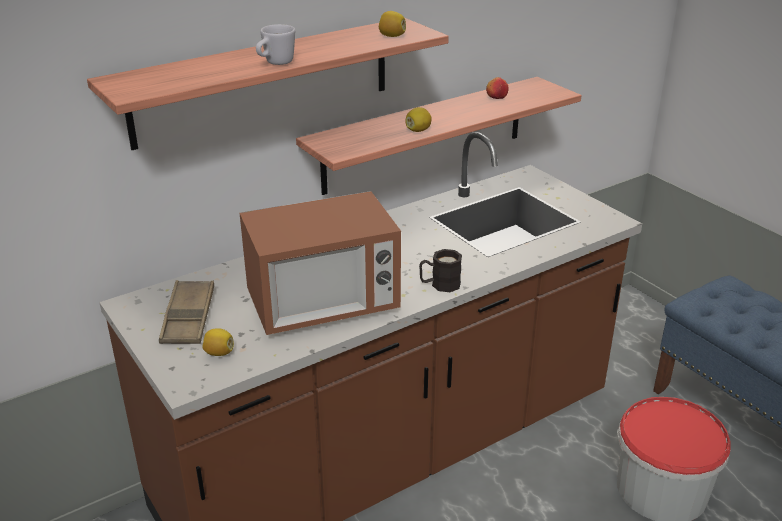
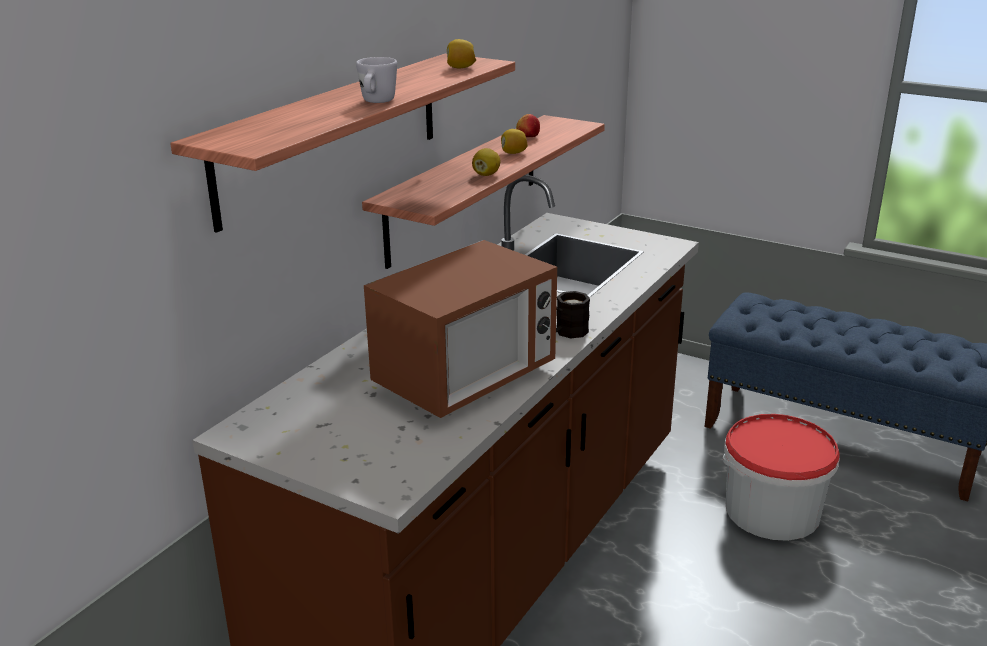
camera: 25 degrees left, 5 degrees down
brown tray [159,280,214,344] -> none
lemon [202,328,234,356] -> lemon moved to [501,129,528,154]

